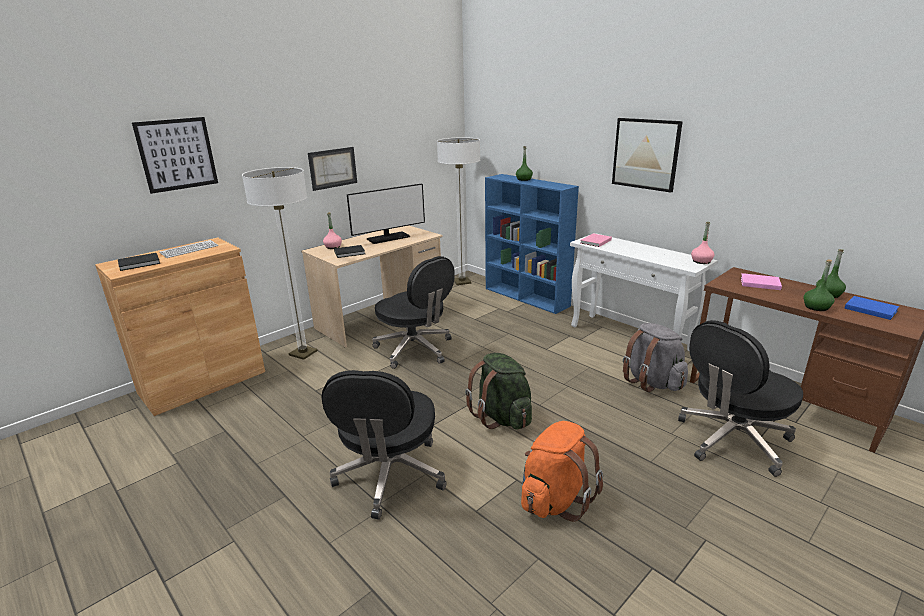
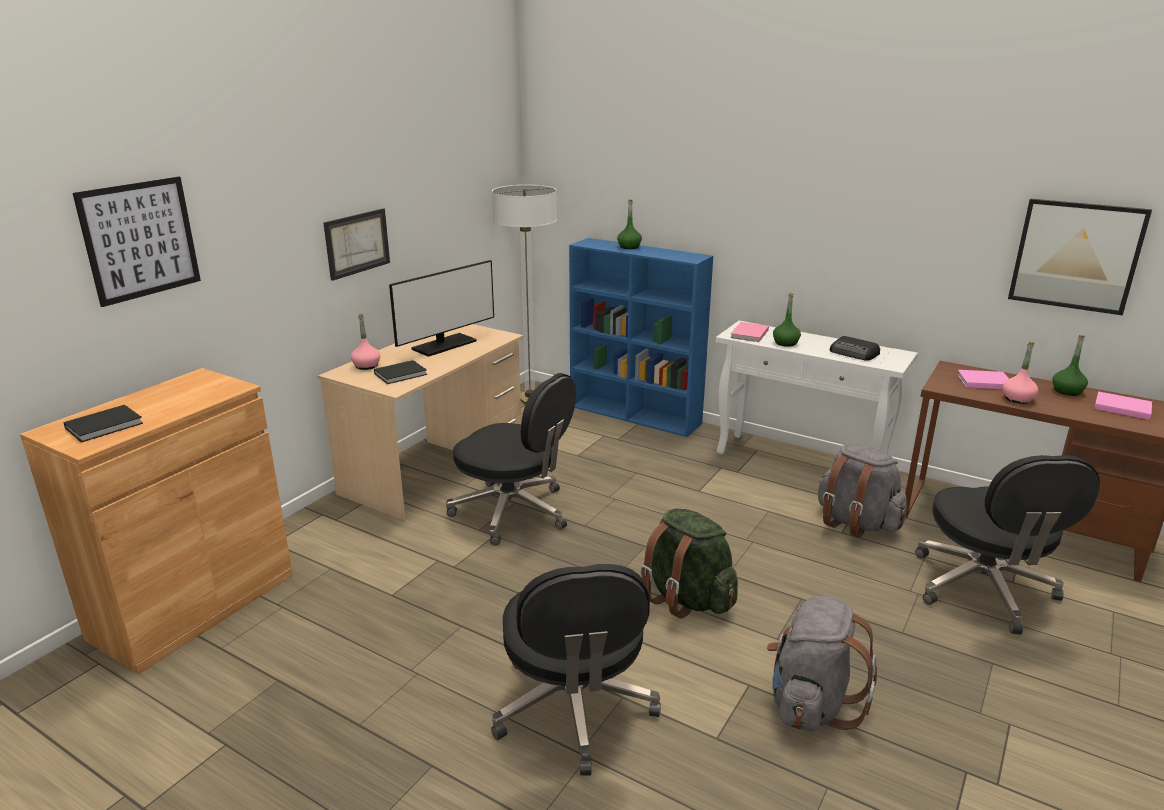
camera: 15 degrees left, 0 degrees up
keyboard [159,240,218,258] -> none
floor lamp [242,167,318,360] -> none
orange backpack [521,421,603,522] -> grey backpack [767,596,877,732]
picture [612,118,683,192] -> picture moved to [1008,198,1152,315]
black office chair [678,320,803,477] -> black office chair turned 45 degrees counterclockwise [915,455,1100,635]
pink bottle [691,222,715,264] -> pink bottle moved to [1003,342,1038,404]
green bottle [803,259,835,311] -> green bottle moved to [773,292,801,347]
blue book [844,296,899,320] -> pink book [1094,391,1152,420]
none -> radio [830,336,880,361]

